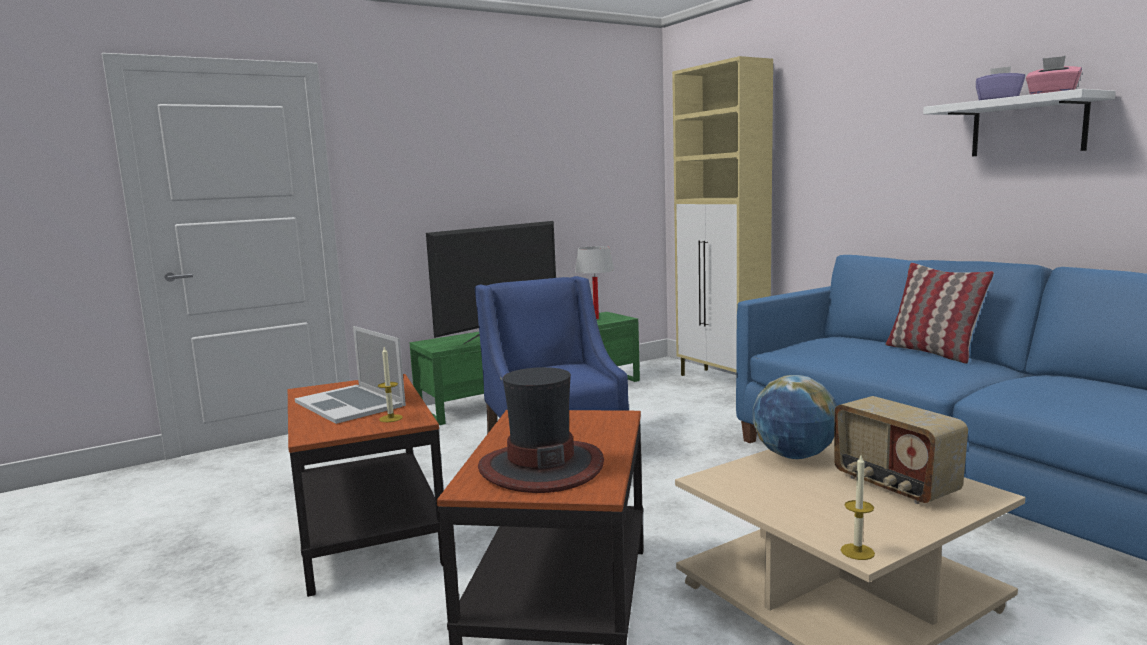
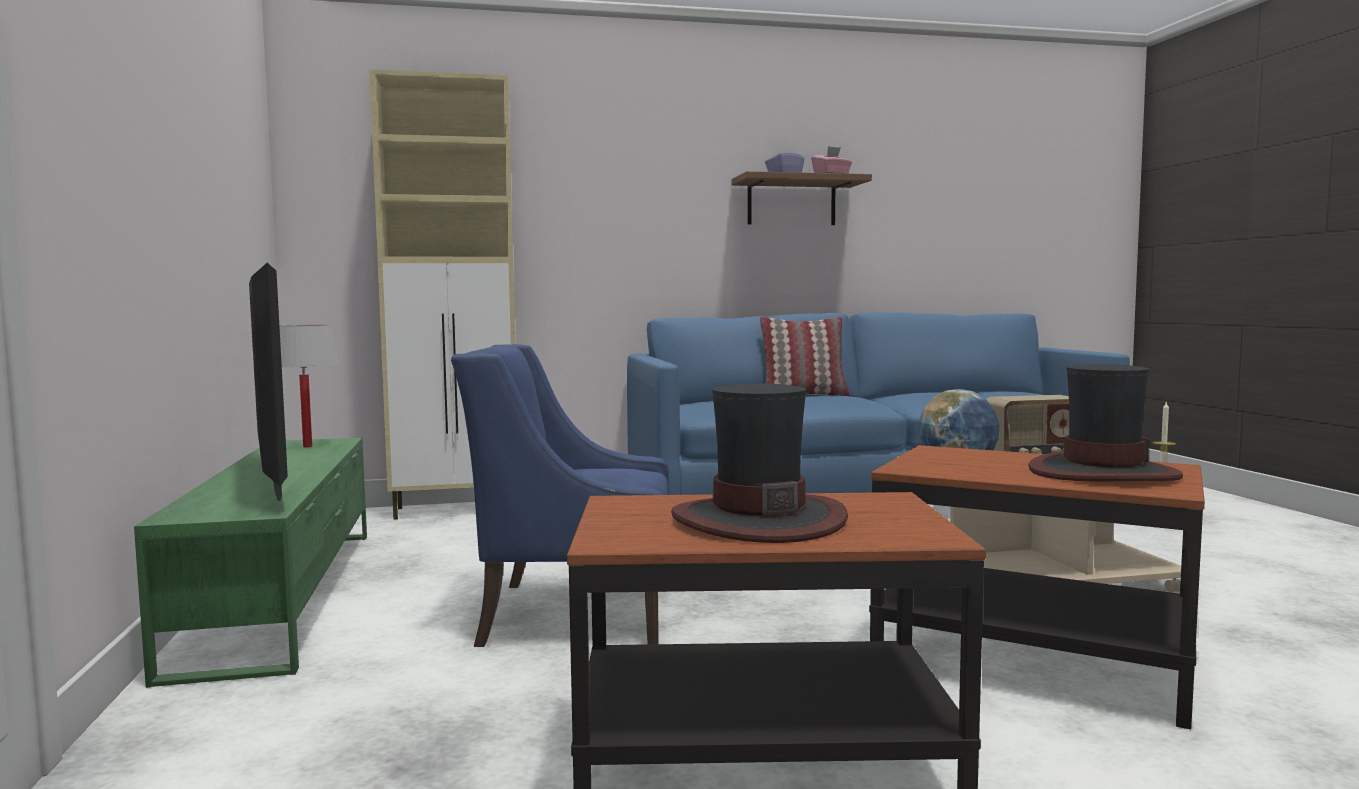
camera: 70 degrees left, 5 degrees down
laptop [295,326,406,424] -> hat [671,384,848,543]
candle [378,347,403,422] -> none
white shelf [923,89,1116,156] -> brown shelf [731,171,872,225]

